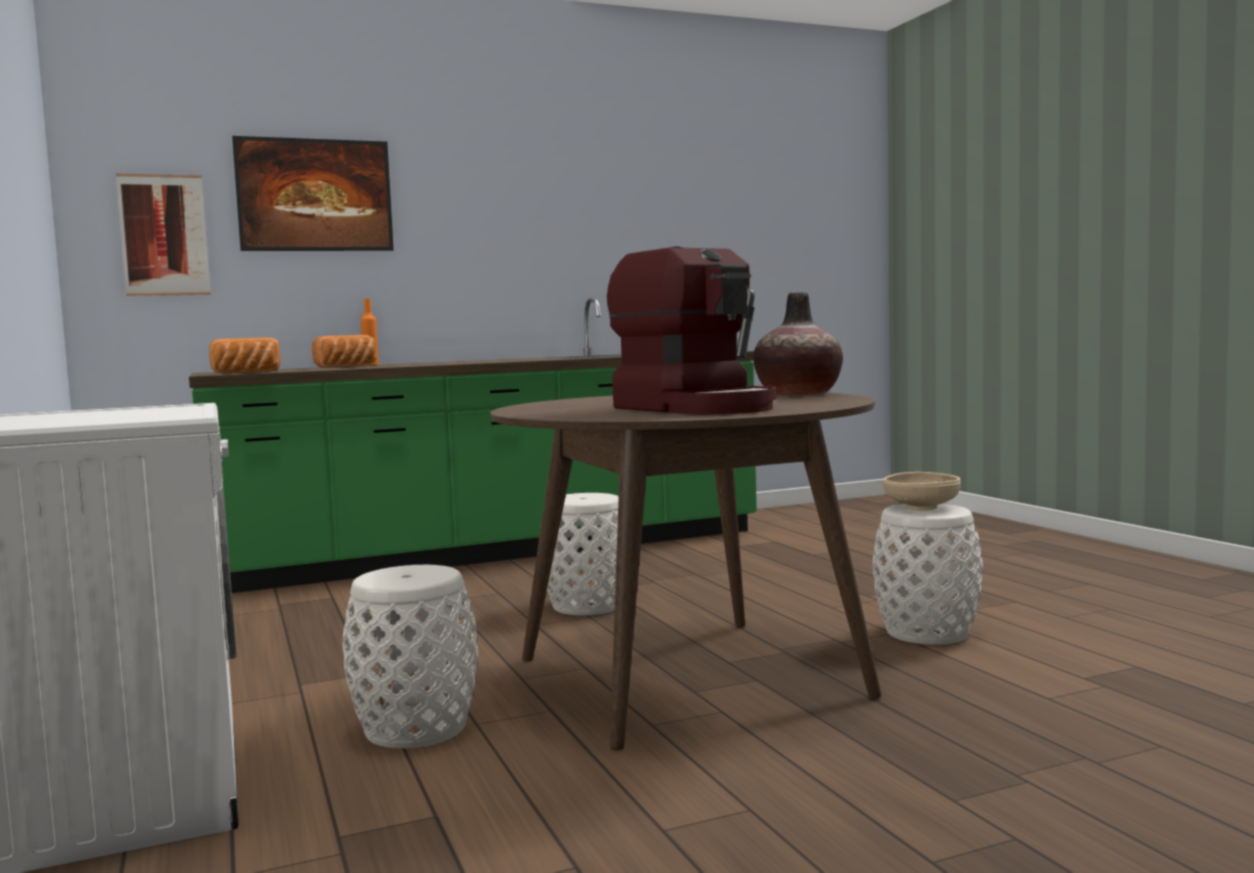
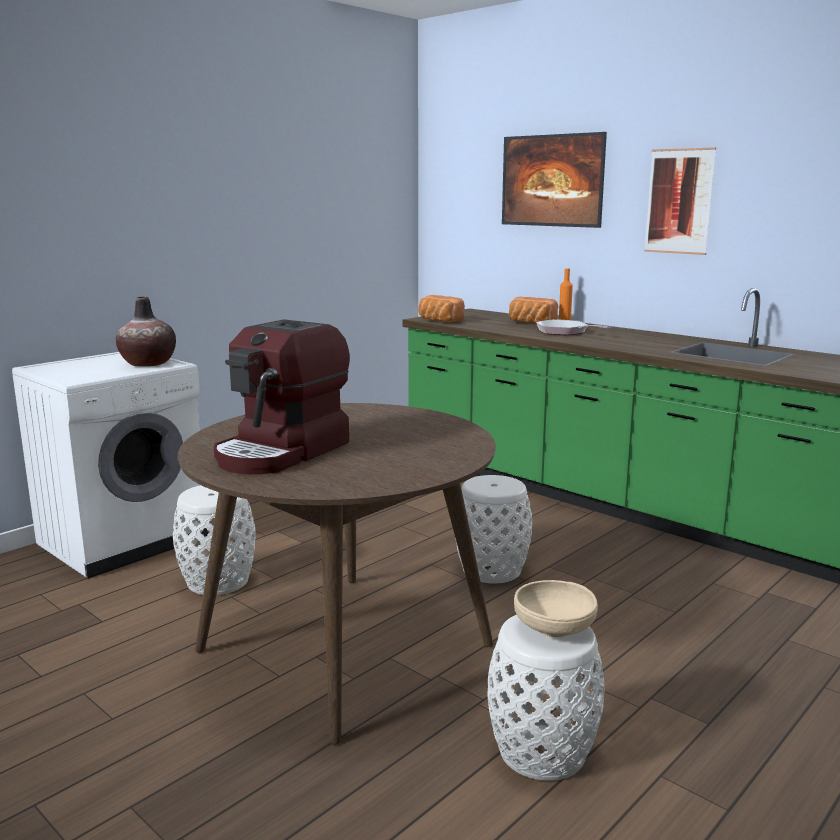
camera: 65 degrees right, 10 degrees up
picture [116,174,211,296] -> picture moved to [644,147,716,255]
vase [753,292,843,396] -> vase moved to [116,297,176,367]
none -> frying pan [536,319,610,335]

